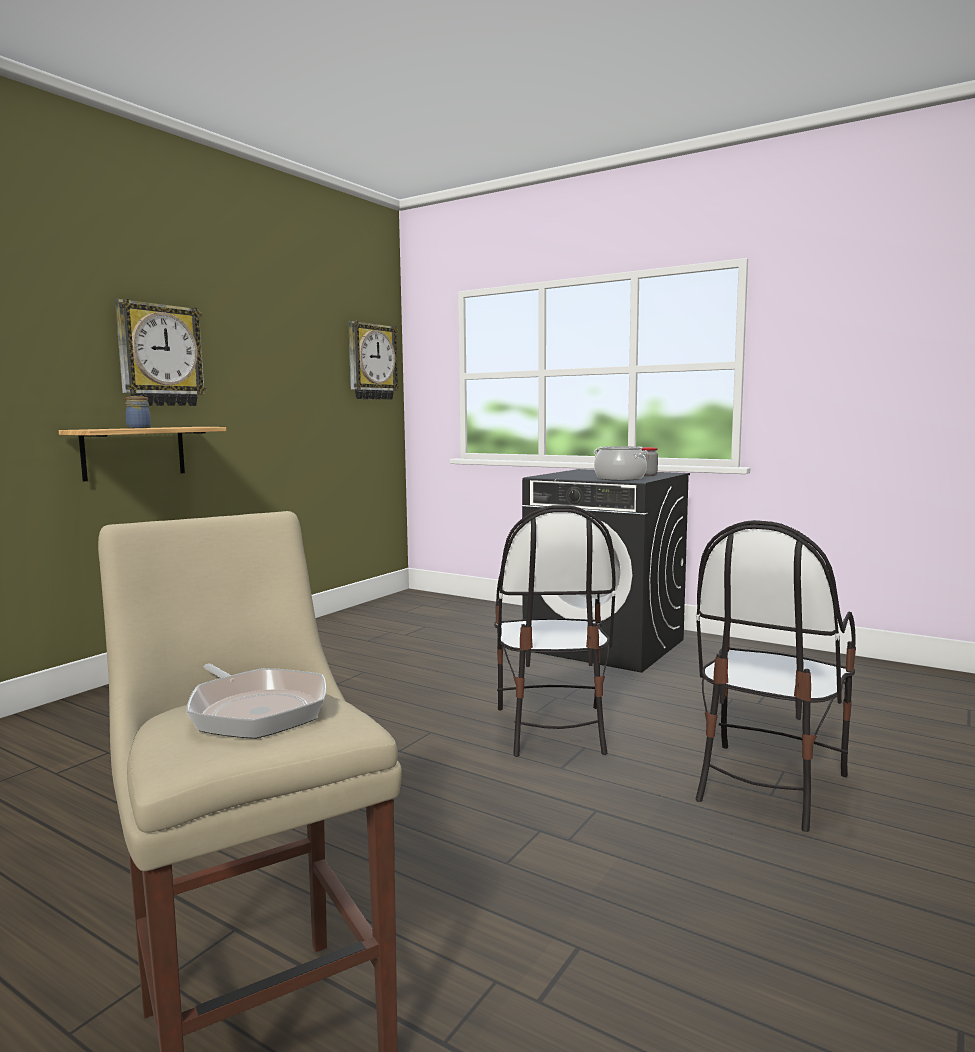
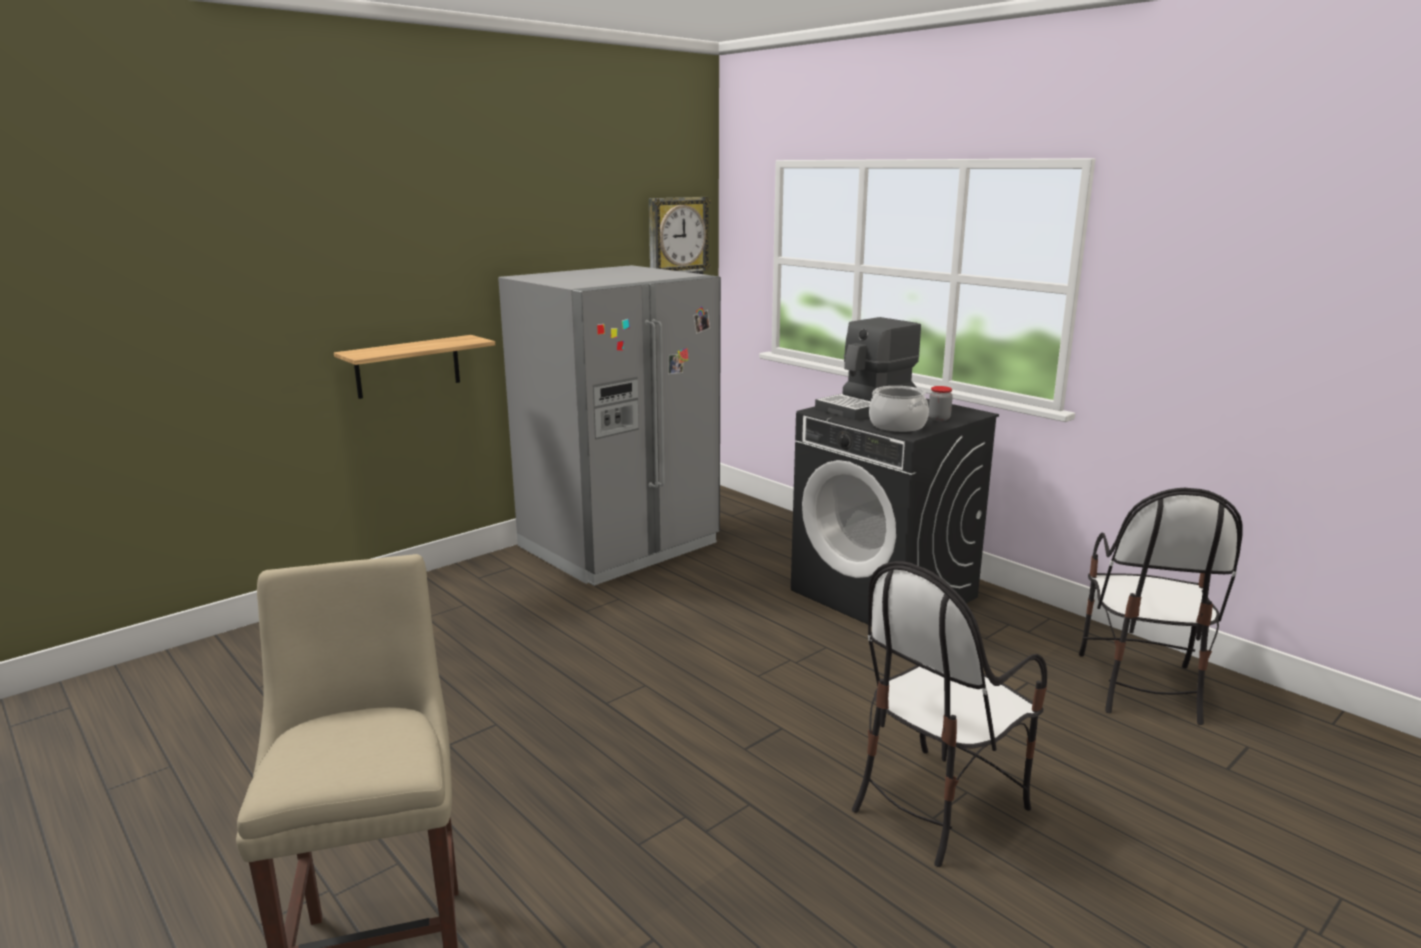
camera: 15 degrees right, 10 degrees up
wall clock [115,299,207,406] -> none
jar [125,396,151,428] -> none
frying pan [186,664,326,739] -> none
chair [494,505,616,756] -> chair moved to [1079,488,1243,725]
none -> grey fridge [498,265,721,586]
none -> coffee machine [815,317,921,420]

